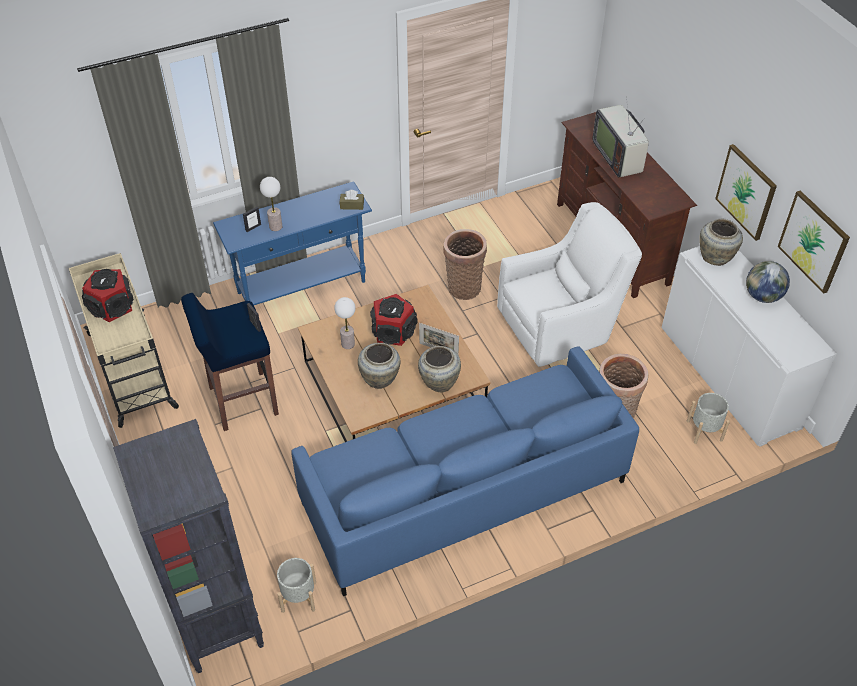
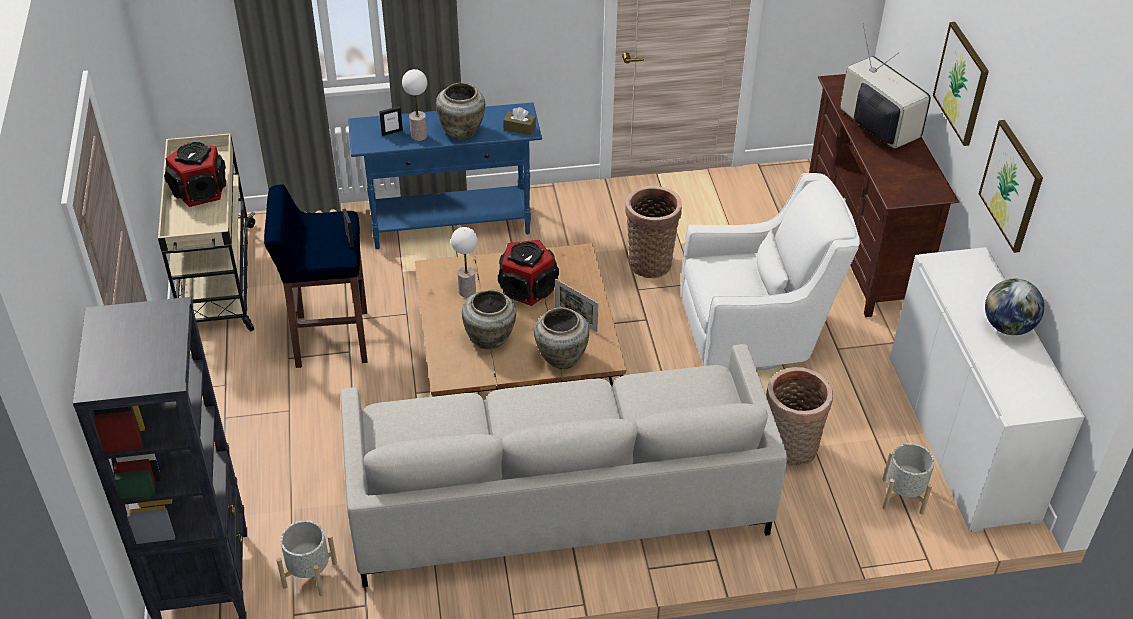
camera: 15 degrees right, 5 degrees down
blue sofa [291,346,639,596] -> grey sofa [341,344,787,587]
television [592,96,649,178] -> television turned 150 degrees clockwise [840,24,931,150]
beige vase [699,219,743,266] -> beige vase moved to [436,83,485,139]
picture [778,190,850,294] -> picture moved to [933,22,989,146]

